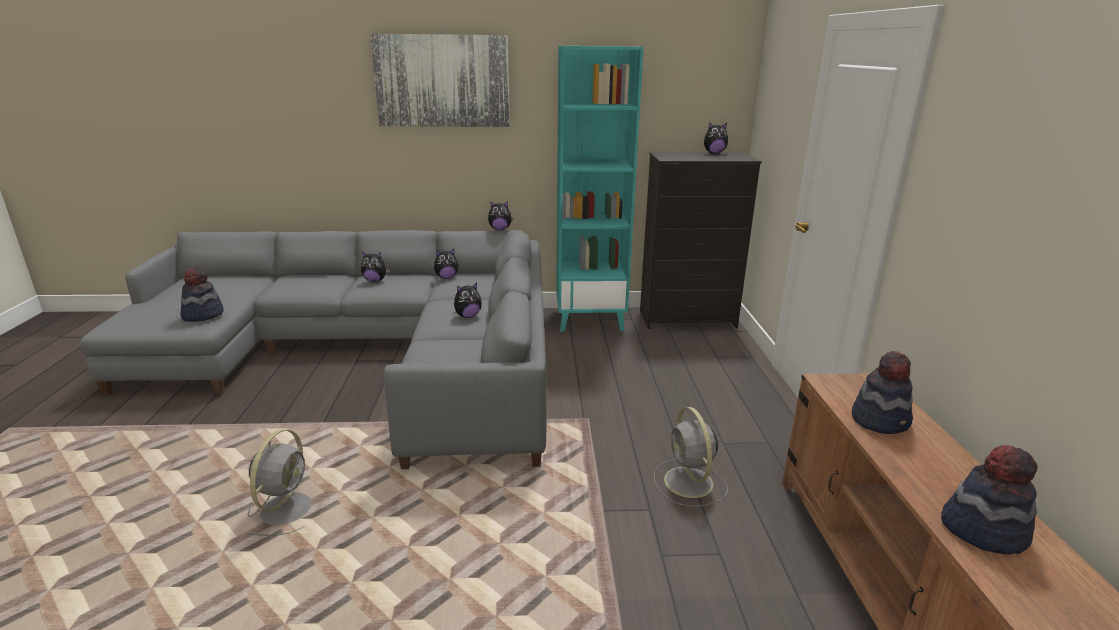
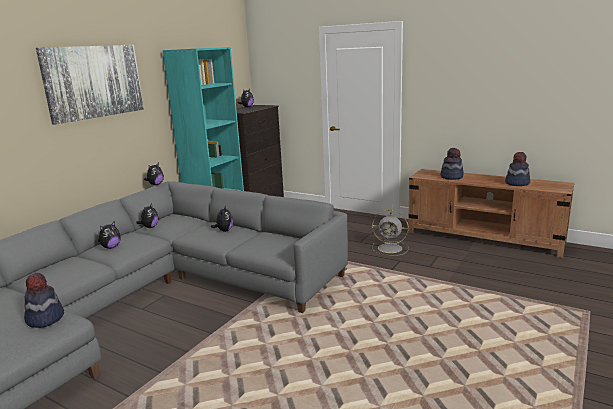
camera: 55 degrees left, 5 degrees down
grey fan [248,429,312,536] -> none

